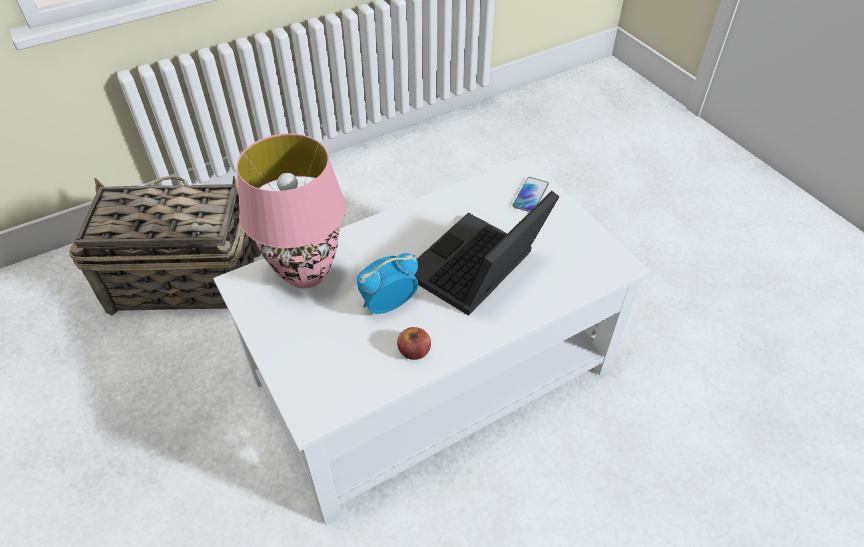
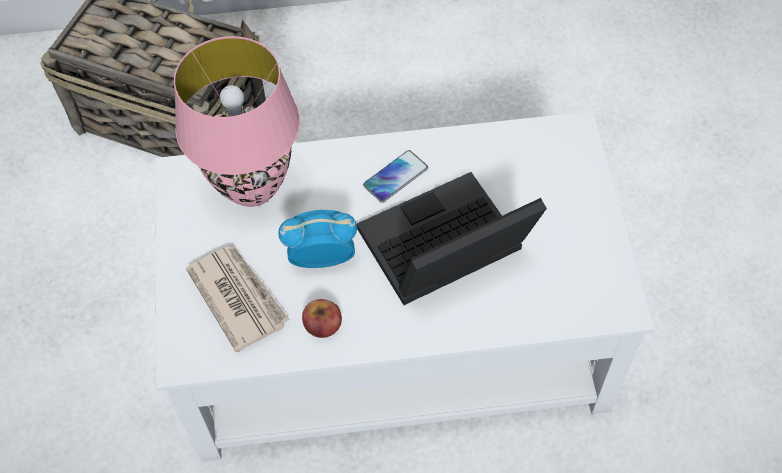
camera: 25 degrees right, 10 degrees up
phone [512,177,549,212] -> phone moved to [363,150,428,203]
none -> newspaper [186,245,290,352]

